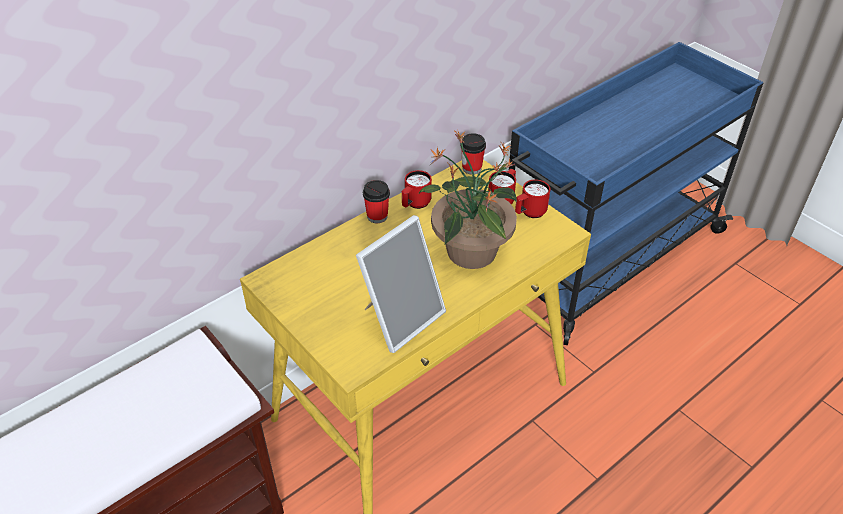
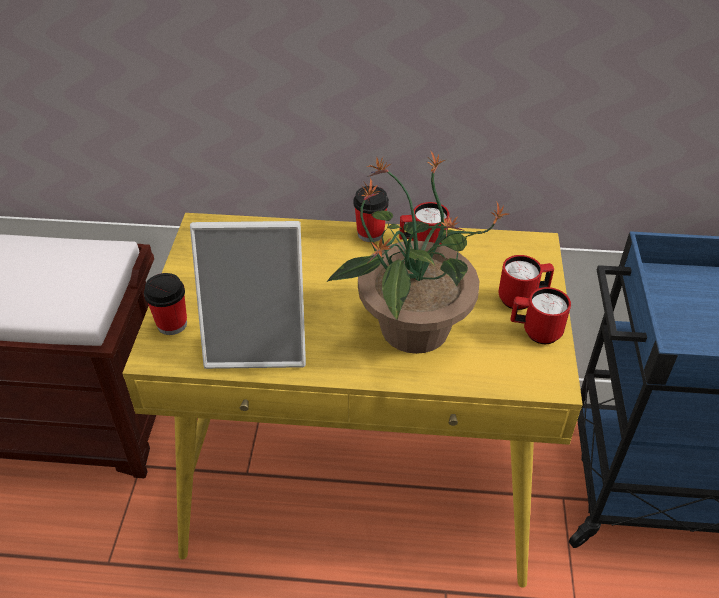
camera: 45 degrees right, 0 degrees up
cup [461,133,486,175] -> cup moved to [144,273,187,335]

